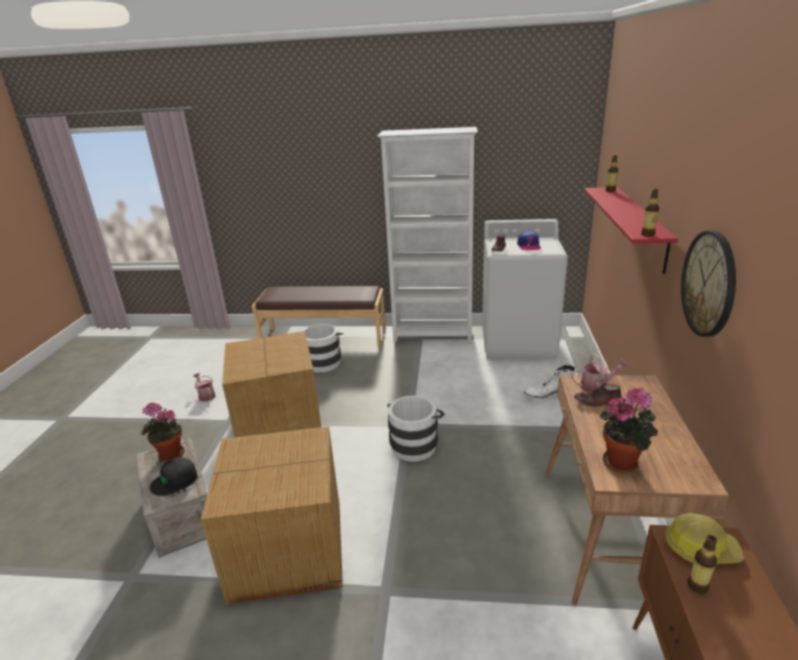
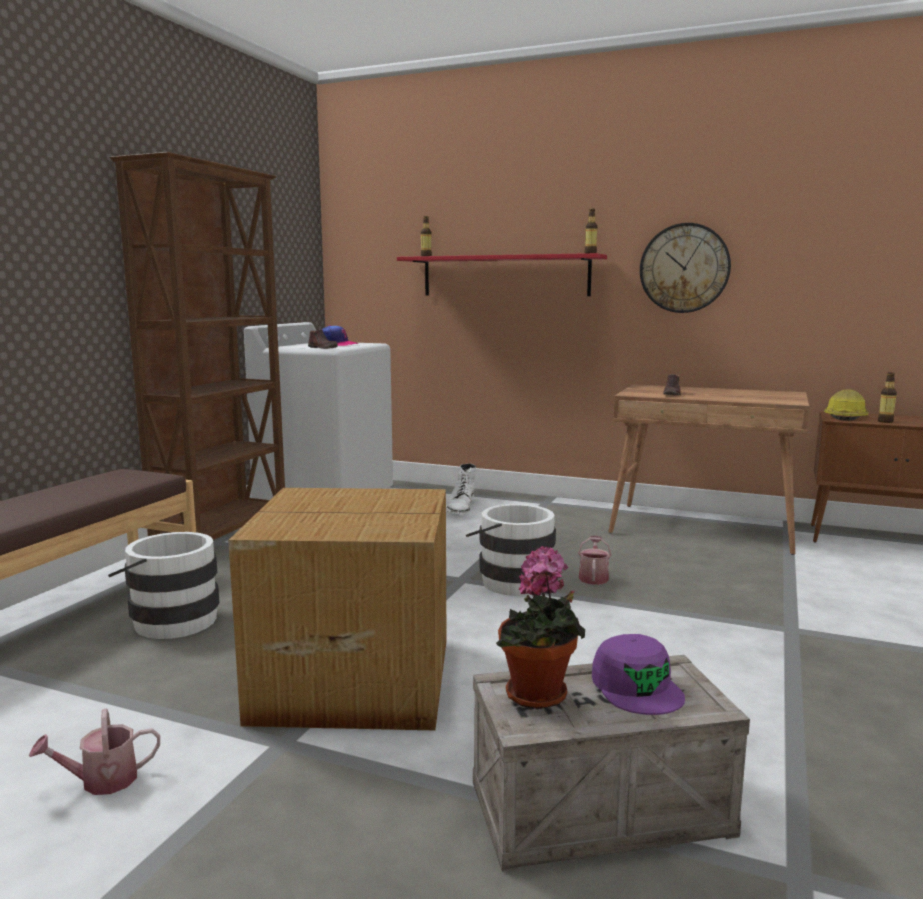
camera: 75 degrees left, 15 degrees down
black cap [150,457,198,496] -> purple cap [592,634,685,715]
cardboard box [201,426,343,605] -> none
white bookcase [377,127,478,343] -> brown bookcase [110,152,285,540]
watering can [571,354,629,392] -> watering can moved to [578,535,611,585]
potted plant [600,387,658,473] -> none

